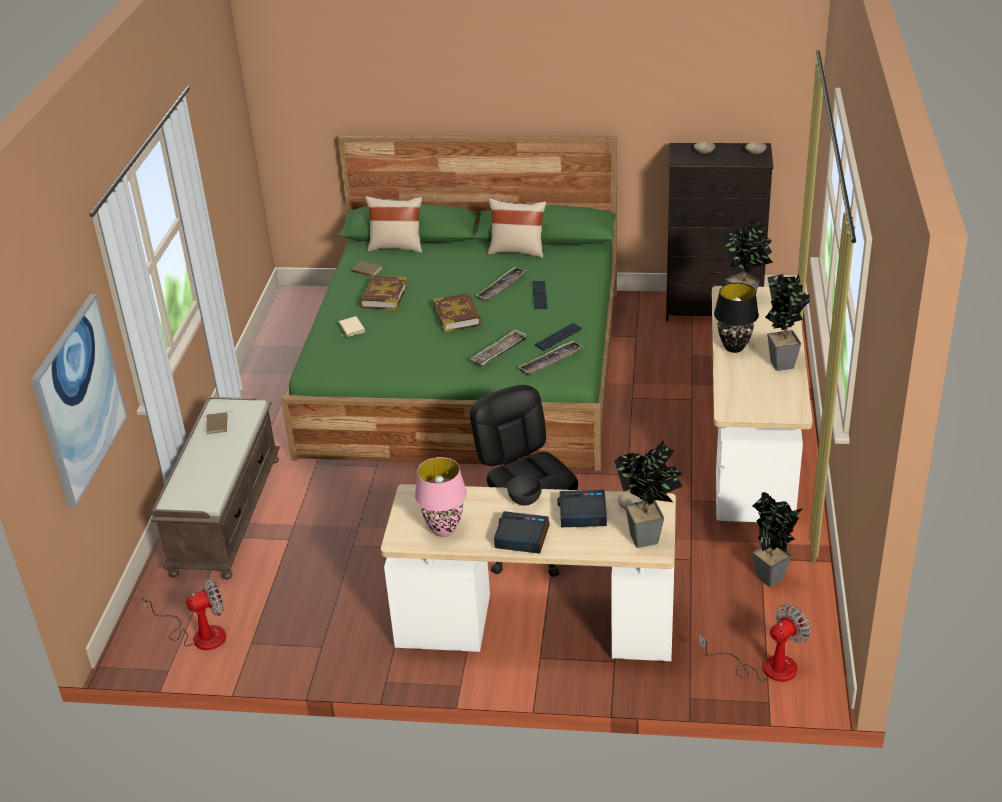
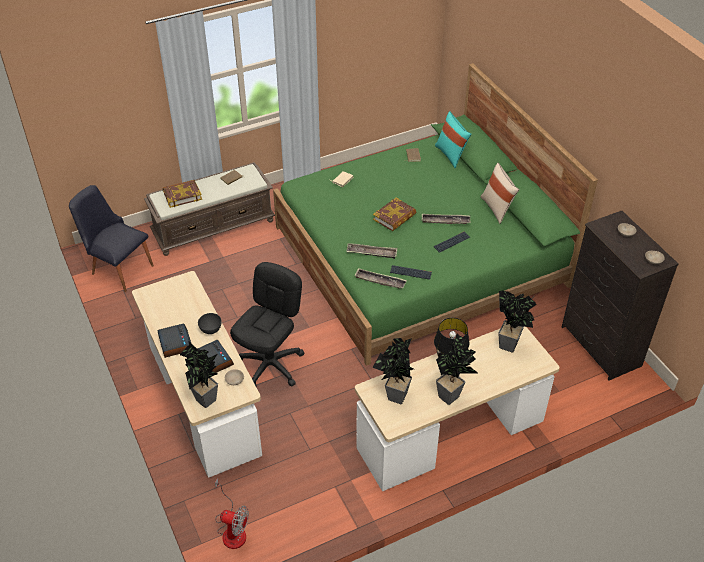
camera: 55 degrees right, 10 degrees up
picture [31,294,128,508] -> none
fan [141,577,226,650] -> black chair [69,185,154,292]
book [359,276,408,310] -> book moved to [163,180,202,208]
beige pillow [365,196,422,253] -> turquoise pillow [435,111,471,168]
pink table lamp [415,457,467,537] -> none
potted plant [753,492,803,587] -> potted plant moved to [373,338,414,404]

